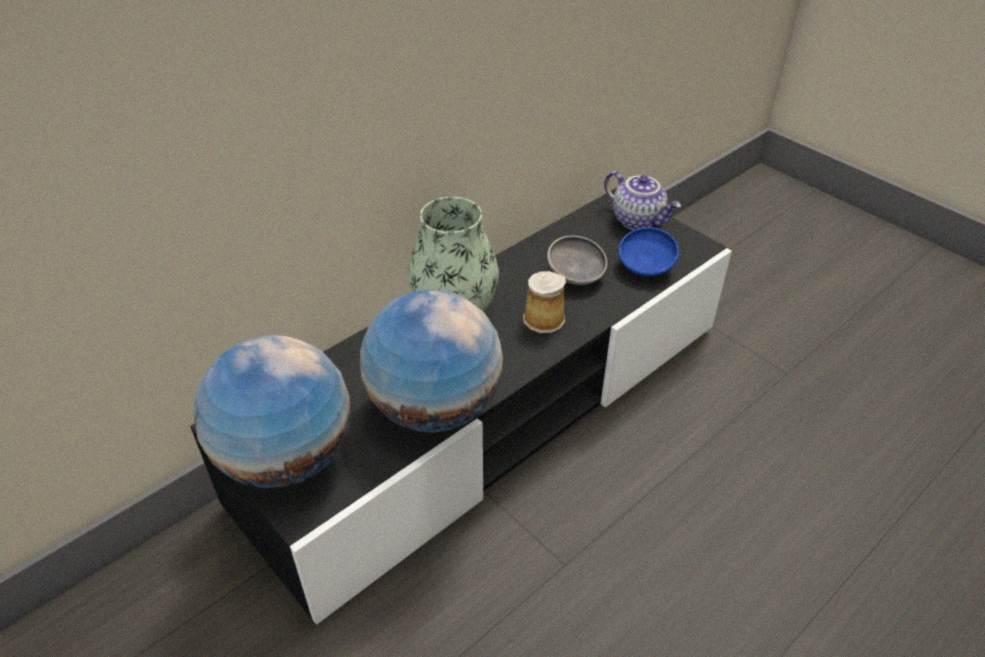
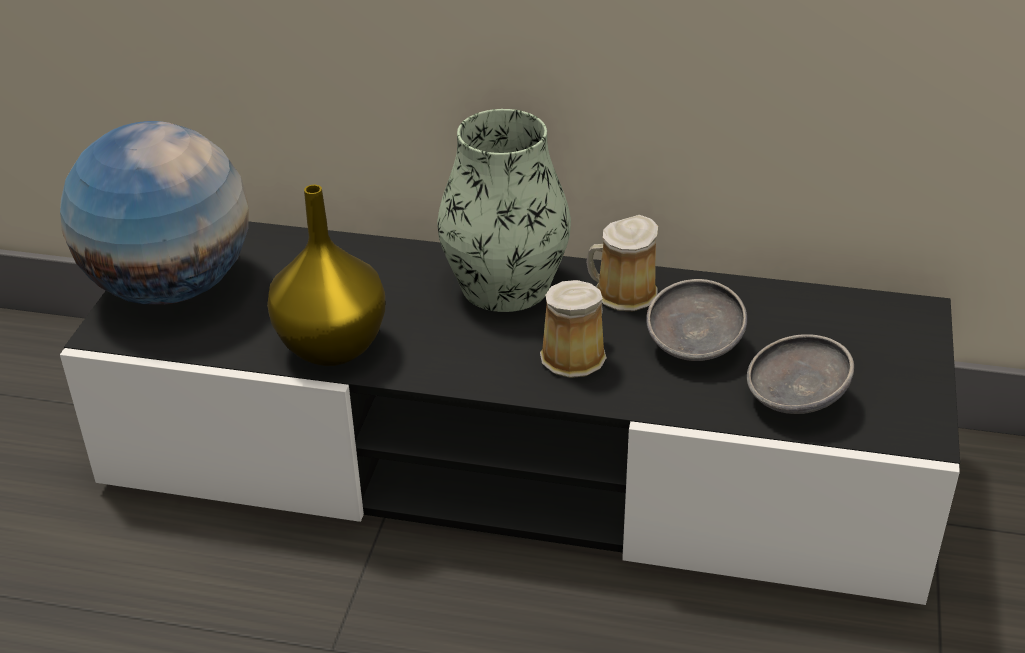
camera: 55 degrees right, 5 degrees down
globe [360,290,503,433] -> yellow vase [267,185,386,366]
teapot [604,171,681,230] -> none
blue bowl [618,227,679,276] -> grey bowl [747,334,854,414]
none -> mug [586,215,658,311]

